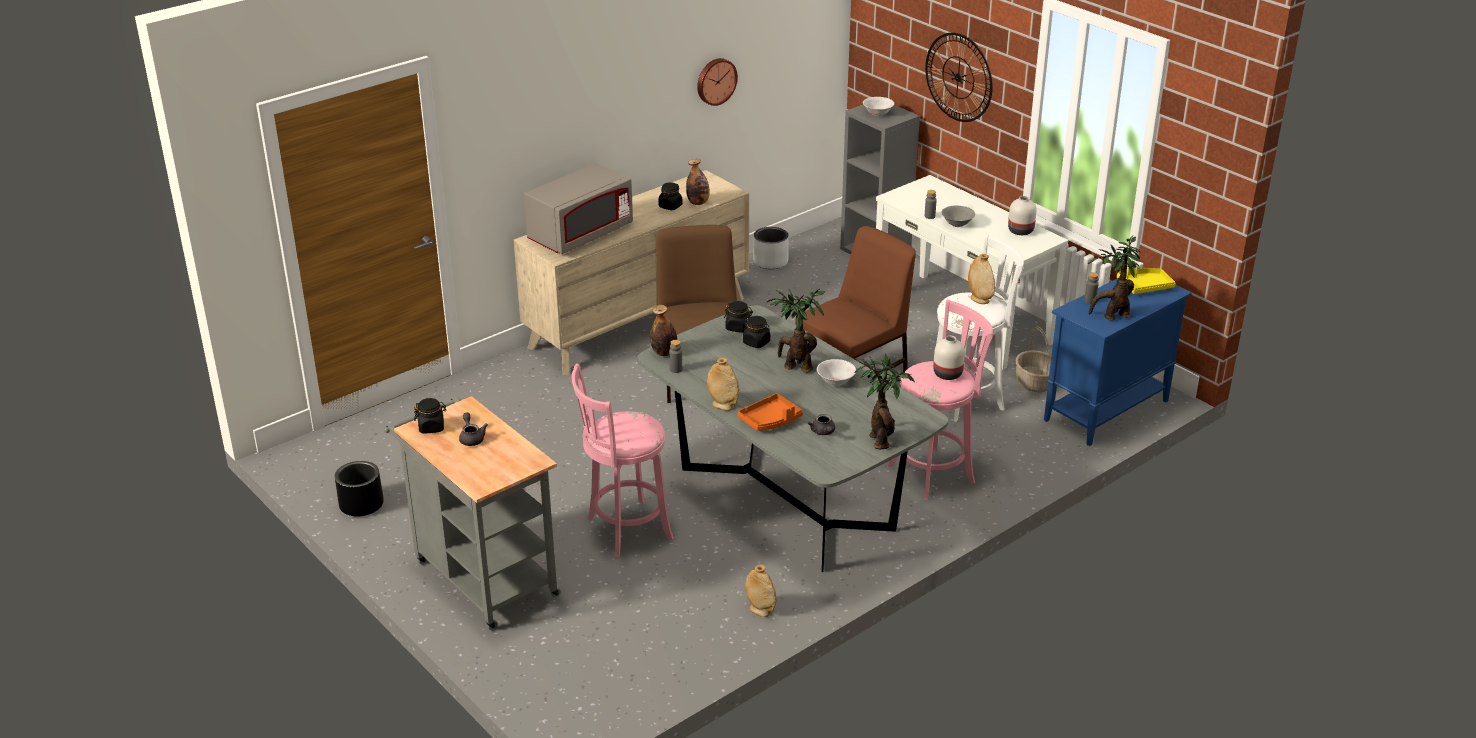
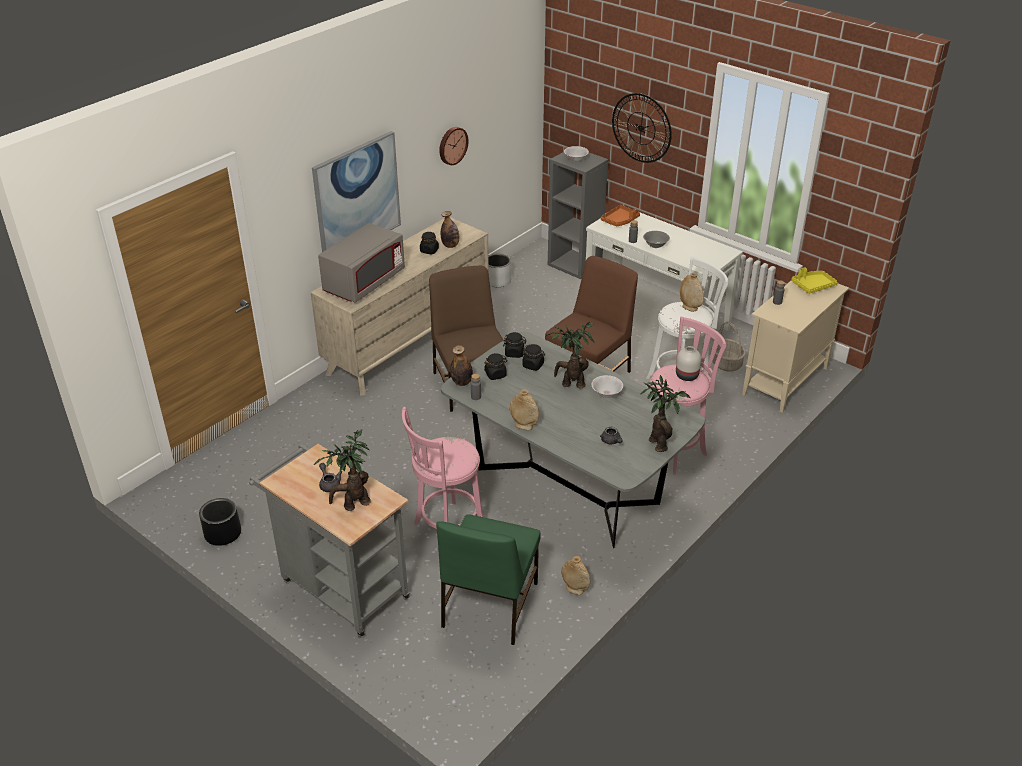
camera: 10 degrees left, 5 degrees up
black jar [414,398,446,433] -> black jar moved to [484,353,508,380]
orange tray [737,393,803,431] -> orange tray moved to [601,205,640,227]
white vase [1008,196,1037,235] -> none
blue cabinet [1044,268,1192,446] -> beige cabinet [742,275,849,413]
potted plant [1088,236,1140,321] -> potted plant moved to [314,429,371,511]
none -> picture [312,131,401,252]
none -> green chair [436,514,540,645]

